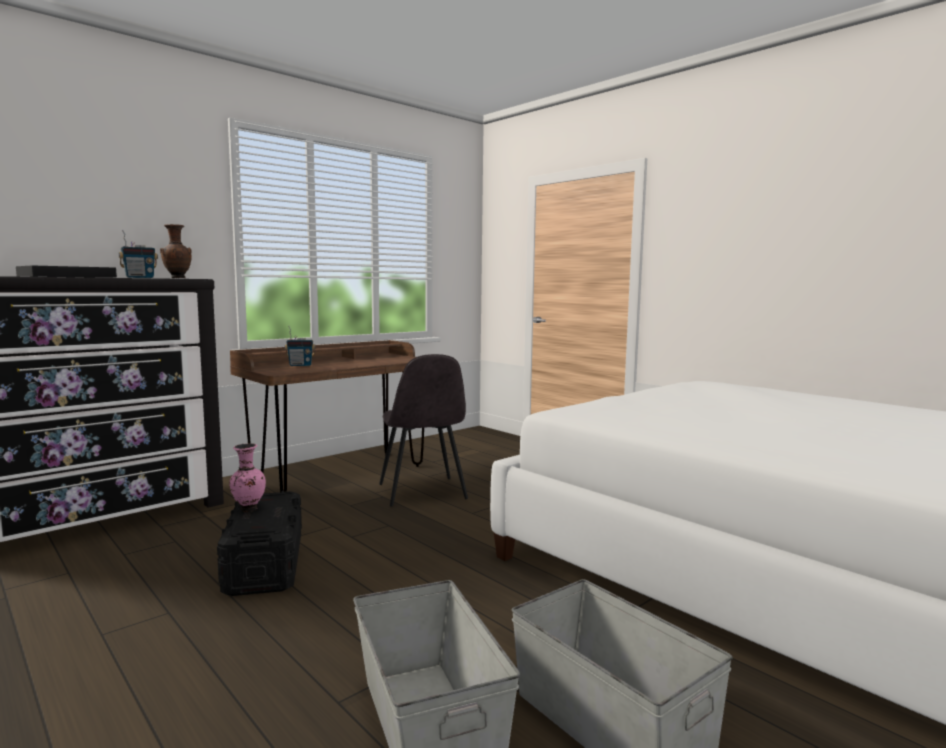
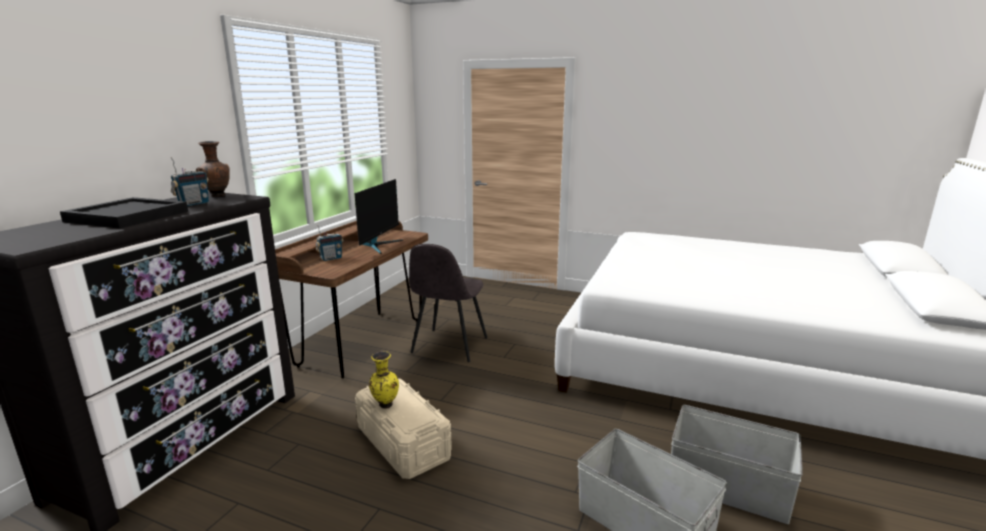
camera: 25 degrees left, 10 degrees up
black storage box [217,491,302,596] -> beige storage box [355,379,452,479]
pink vase [229,443,266,512] -> yellow vase [369,351,399,409]
grey chair [379,354,468,507] -> grey chair turned 60 degrees clockwise [409,244,487,362]
none -> monitor [354,179,403,254]

